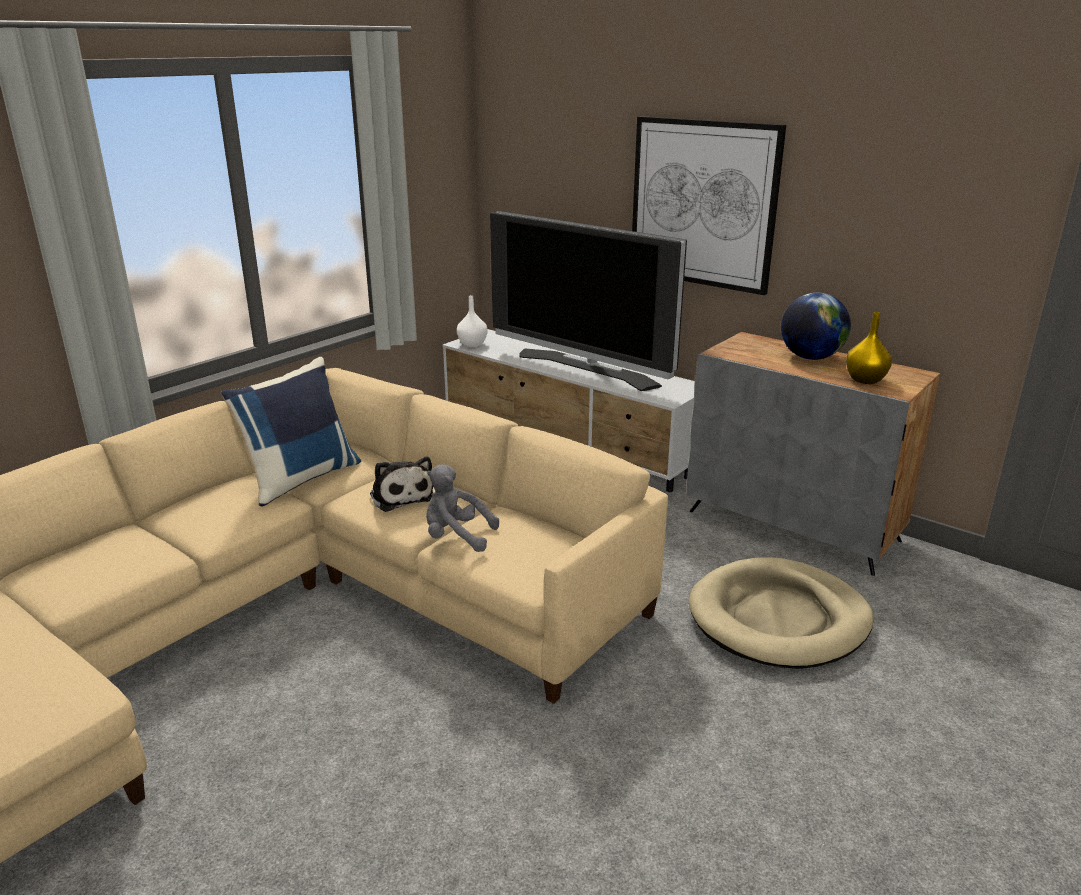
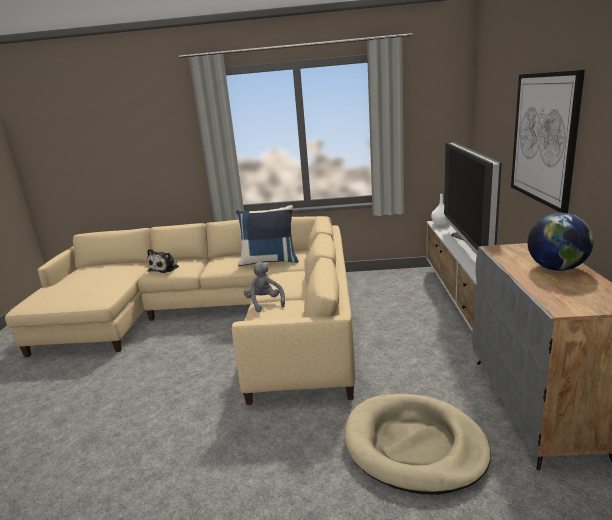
camera: 55 degrees right, 5 degrees down
plush toy [370,456,434,512] -> plush toy moved to [147,249,179,273]
yellow vase [846,312,892,384] -> none

